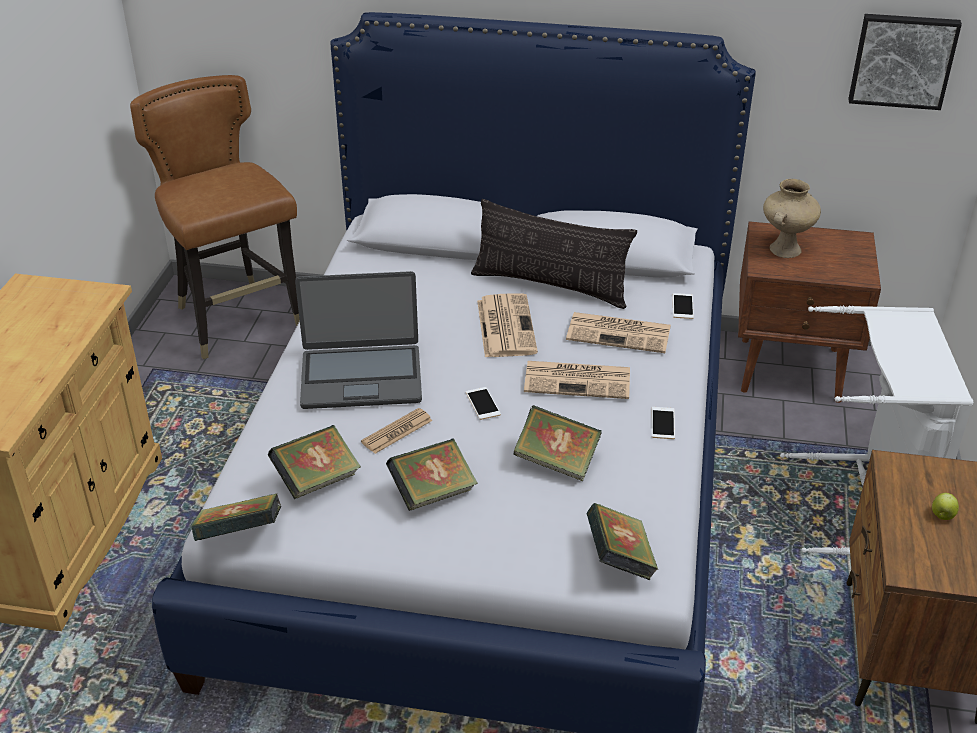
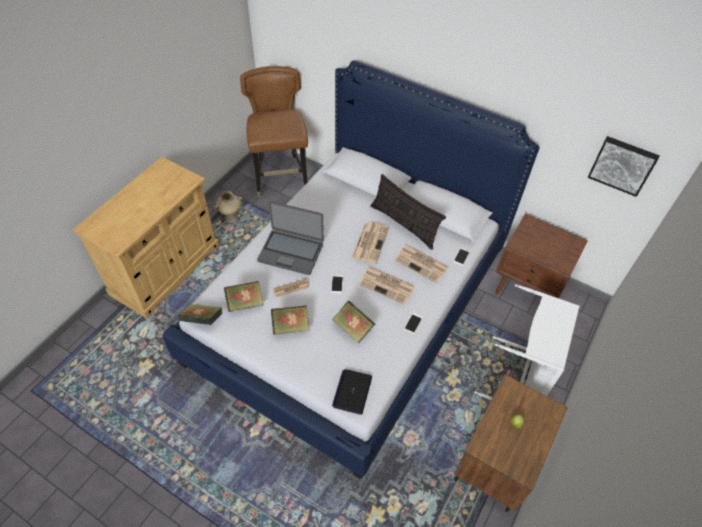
camera: 20 degrees right, 15 degrees up
book [586,503,658,580] -> laptop [332,369,372,415]
beige vase [763,179,821,258] -> beige vase moved to [214,191,243,223]

